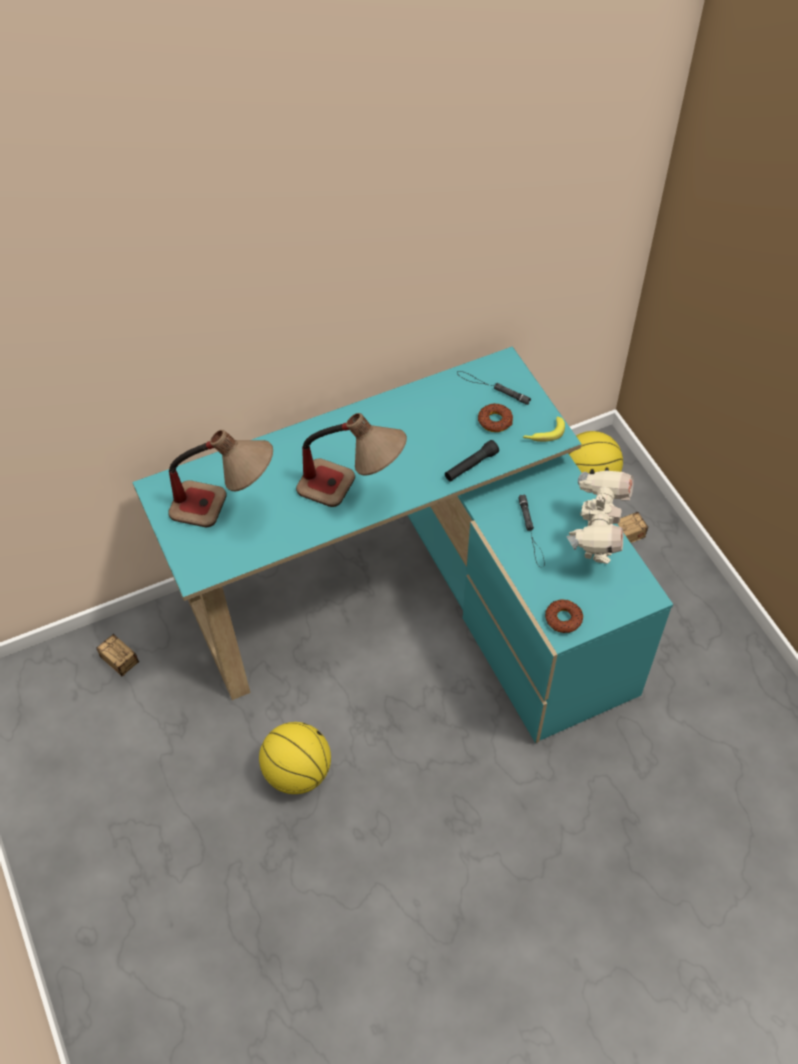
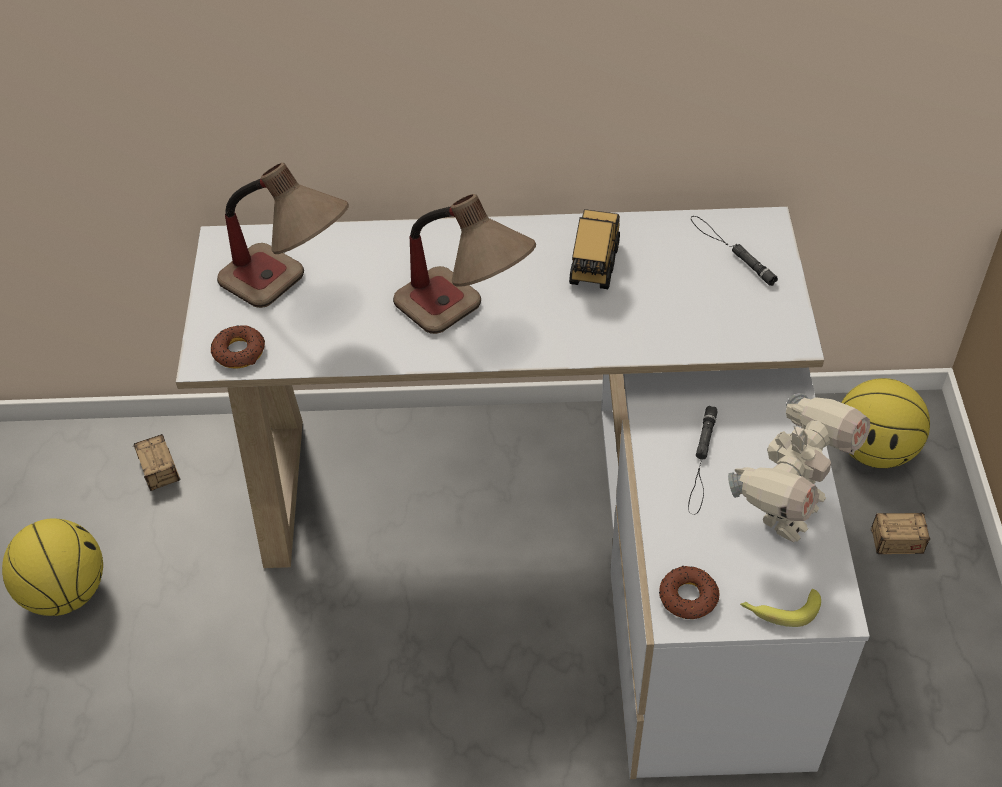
camera: 25 degrees right, 5 degrees down
turquoise desk [132,347,673,743] -> white desk [176,207,870,779]
basketball [259,722,331,794] -> basketball moved to [2,518,103,616]
black flashlight [445,440,499,482] -> none
donut [478,404,513,432] -> donut moved to [211,325,265,369]
banana [523,417,565,442] -> banana moved to [740,589,821,627]
none -> toy truck [569,209,620,289]

